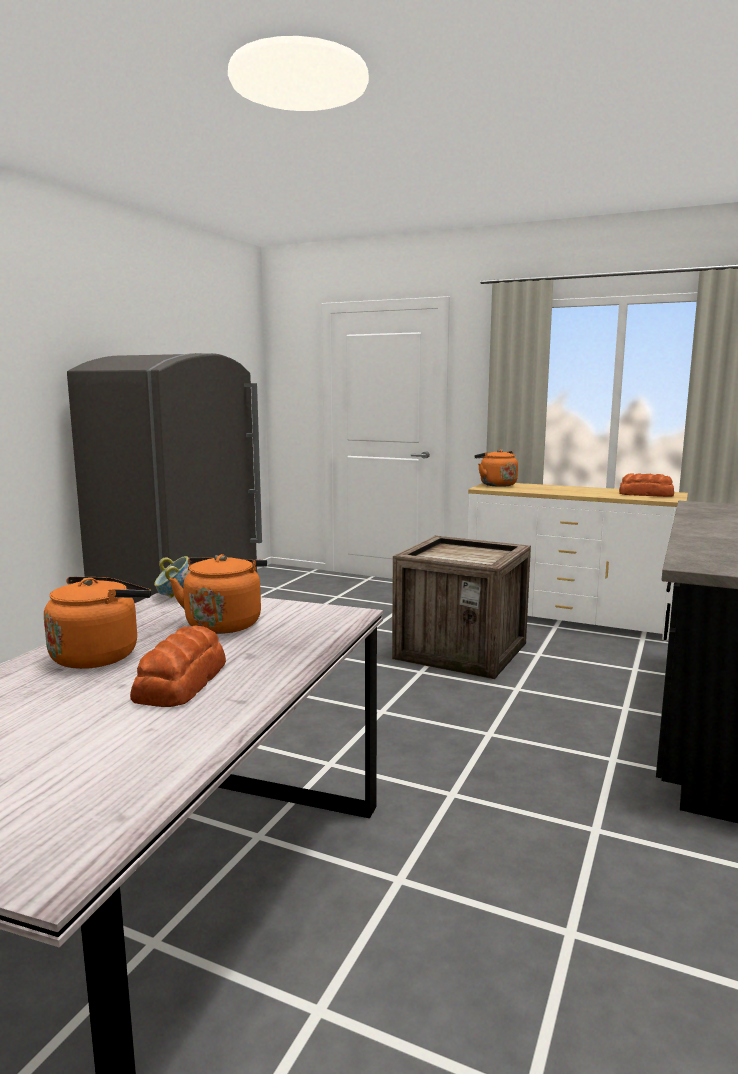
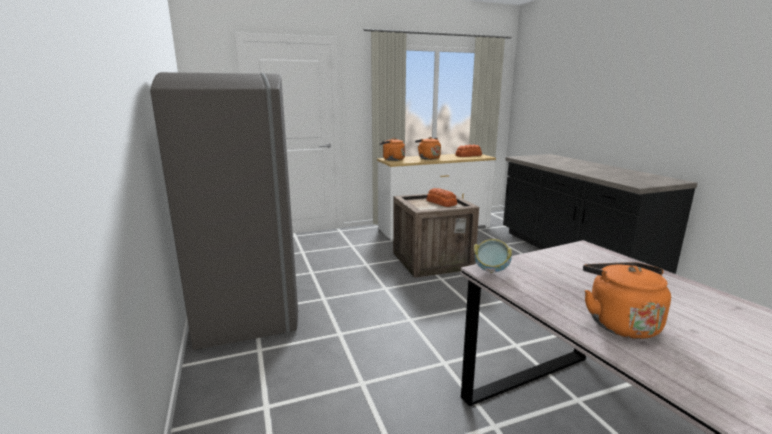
camera: 45 degrees left, 5 degrees up
bread [130,626,226,707] -> bread moved to [427,188,457,207]
orange kettle [170,554,267,634] -> orange kettle moved to [415,137,441,160]

